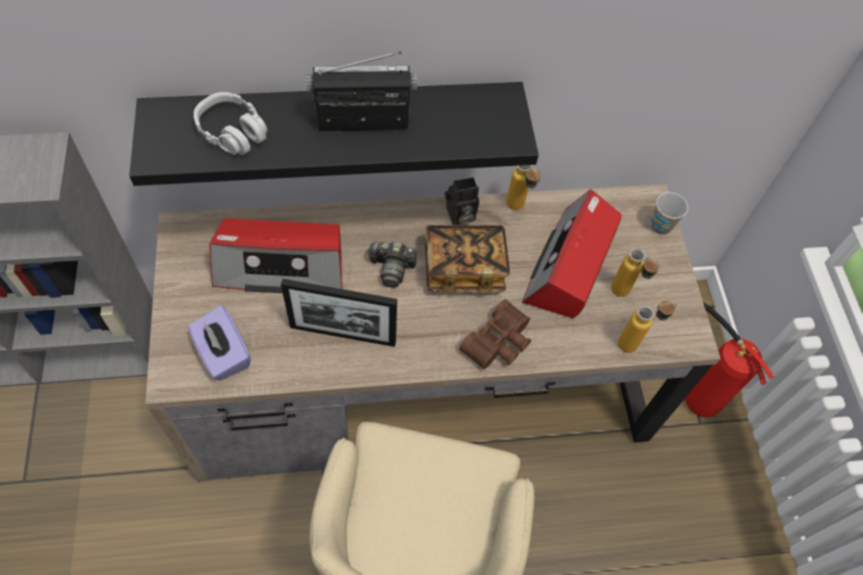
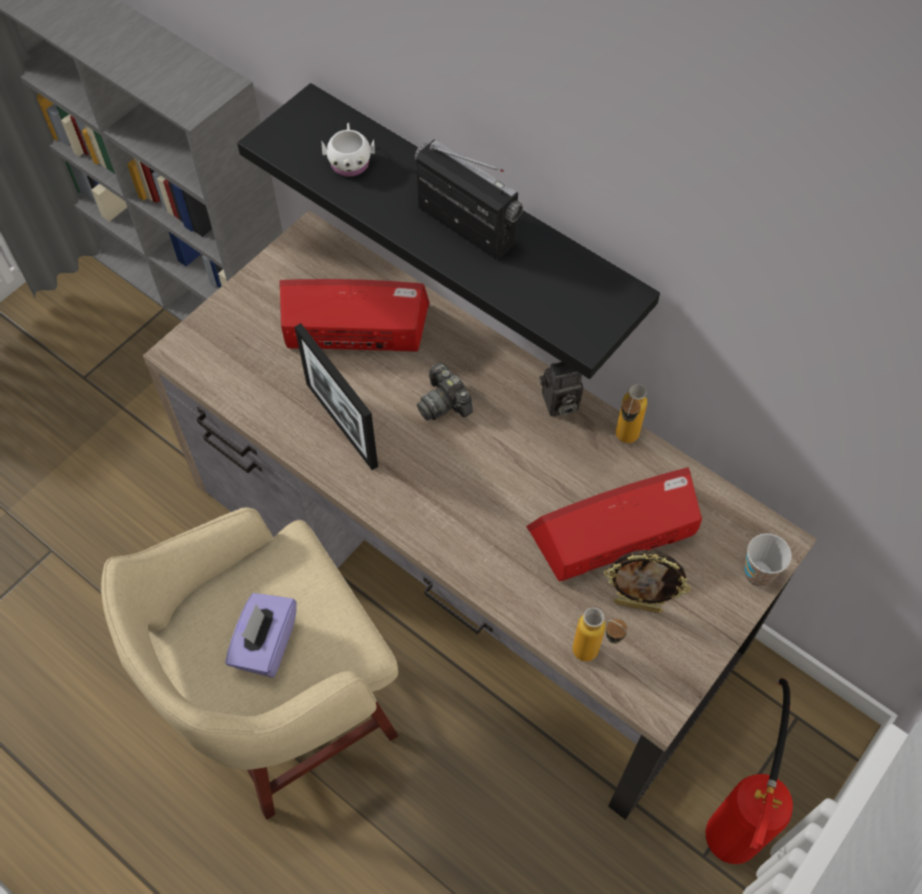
camera: 50 degrees right, 0 degrees up
purple tissue box [188,305,251,380] -> purple tissue box moved to [225,593,296,678]
grey headphones [194,92,267,155] -> white mug [322,123,375,177]
radio [209,218,342,293] -> radio turned 135 degrees clockwise [279,279,430,351]
book [425,225,510,294] -> none
camera [444,177,479,225] -> camera turned 45 degrees counterclockwise [539,362,583,416]
brown binoculars [459,299,531,369] -> none
bottle [611,248,659,297] -> picture frame [604,550,691,613]

